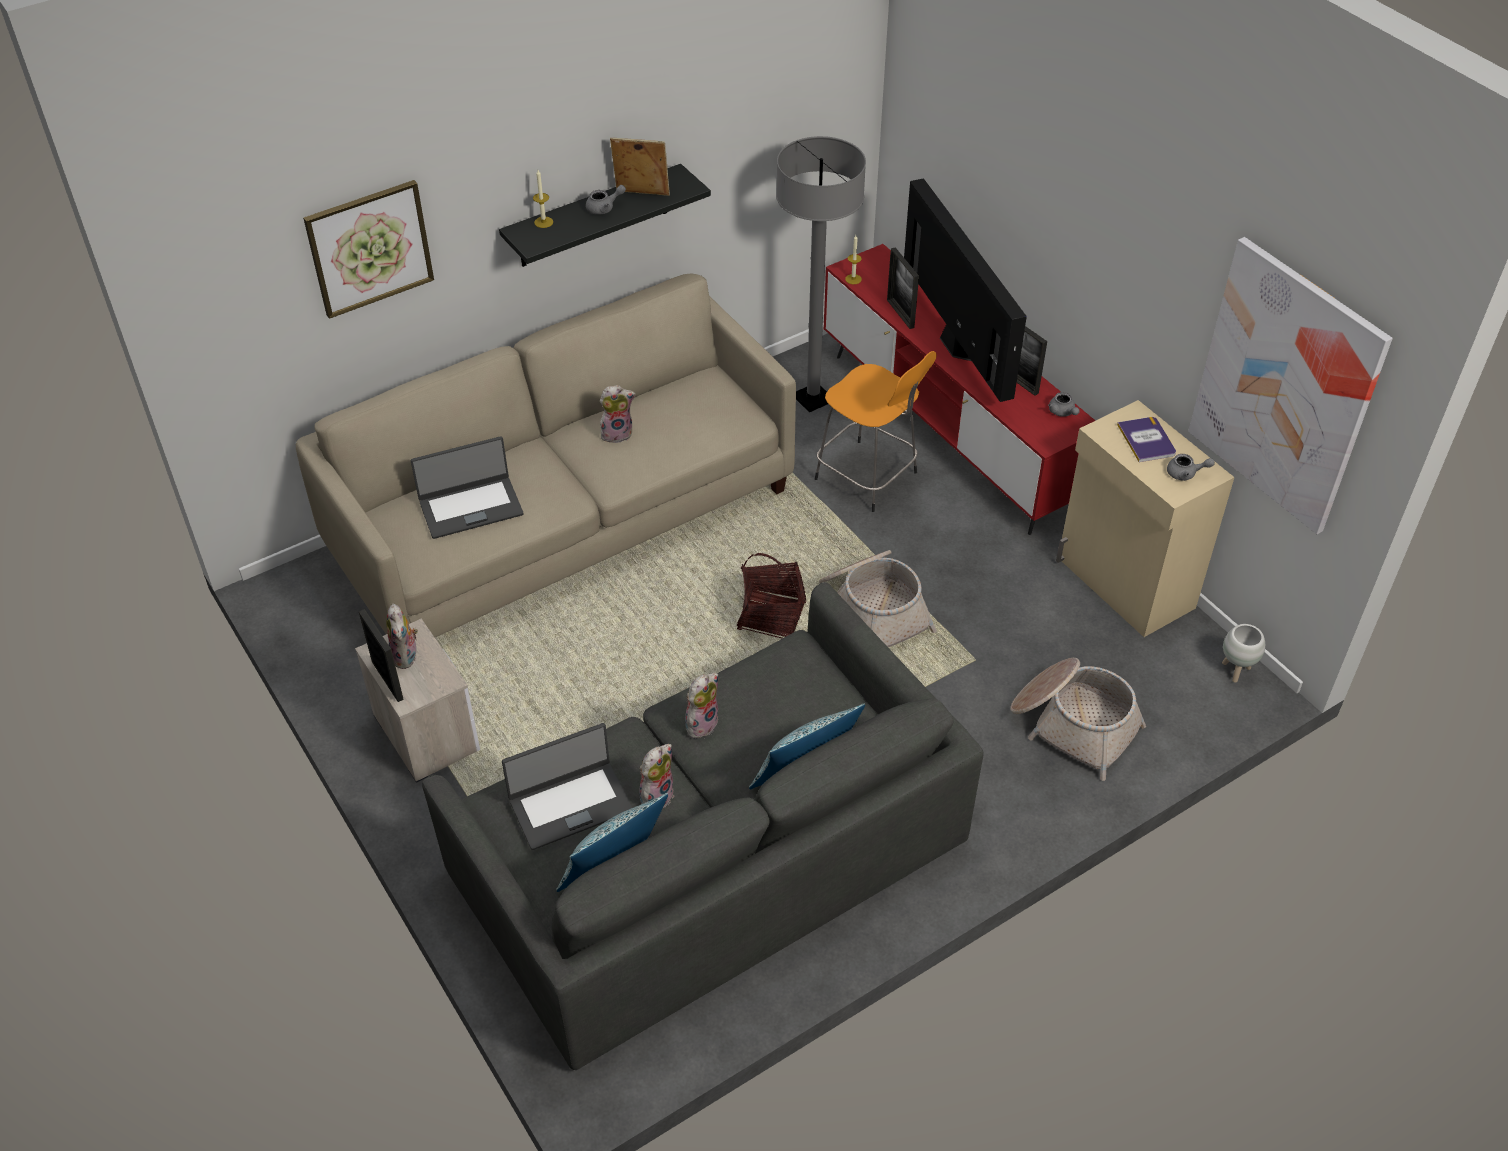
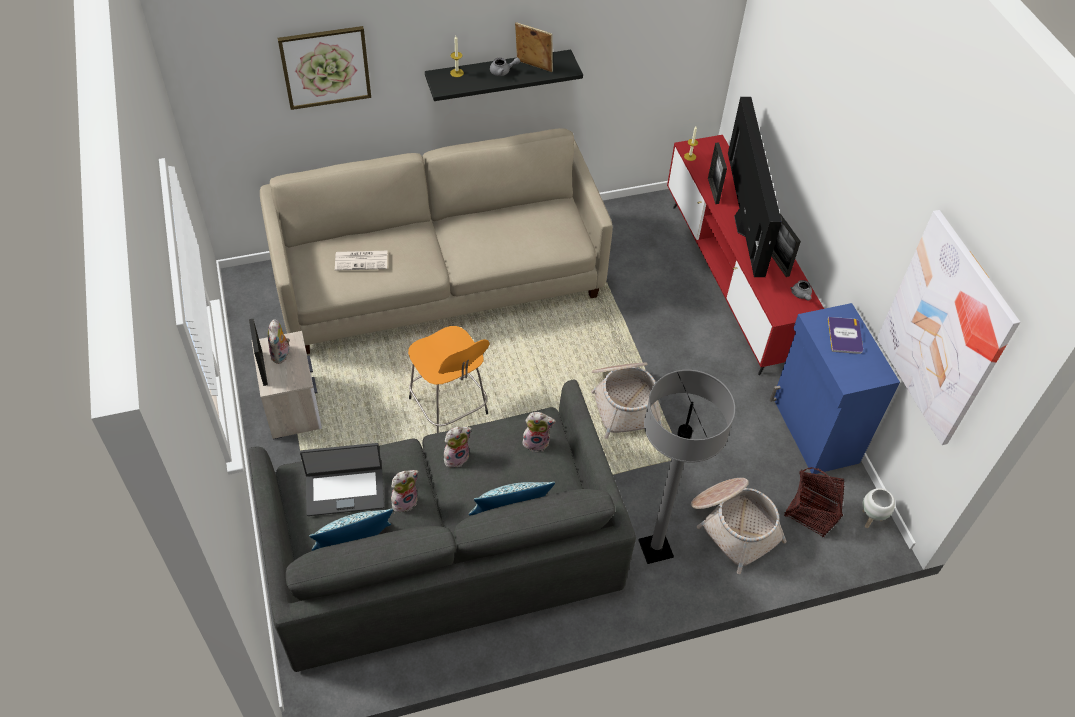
camera: 15 degrees right, 5 degrees up
laptop [410,436,524,539] -> newspaper [335,251,387,271]
plush toy [600,385,636,443] -> plush toy moved to [523,412,556,452]
basket [737,553,806,639] -> basket moved to [784,467,844,538]
grey floor lamp [776,136,866,412] -> grey floor lamp moved to [638,370,735,564]
orange stool [815,351,937,512] -> orange stool moved to [408,326,489,433]
beige cabinet [1056,400,1235,637] -> blue cabinet [770,303,900,474]
grey teapot [1167,454,1215,481] -> none

